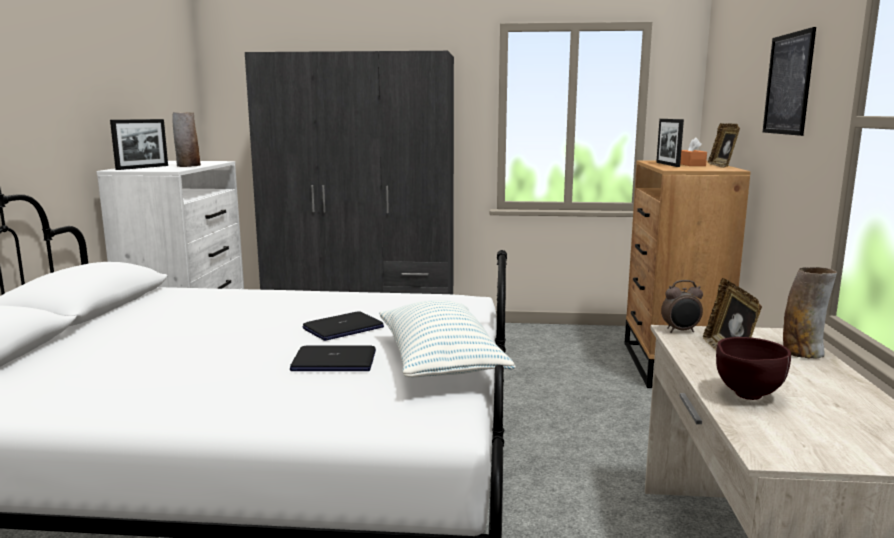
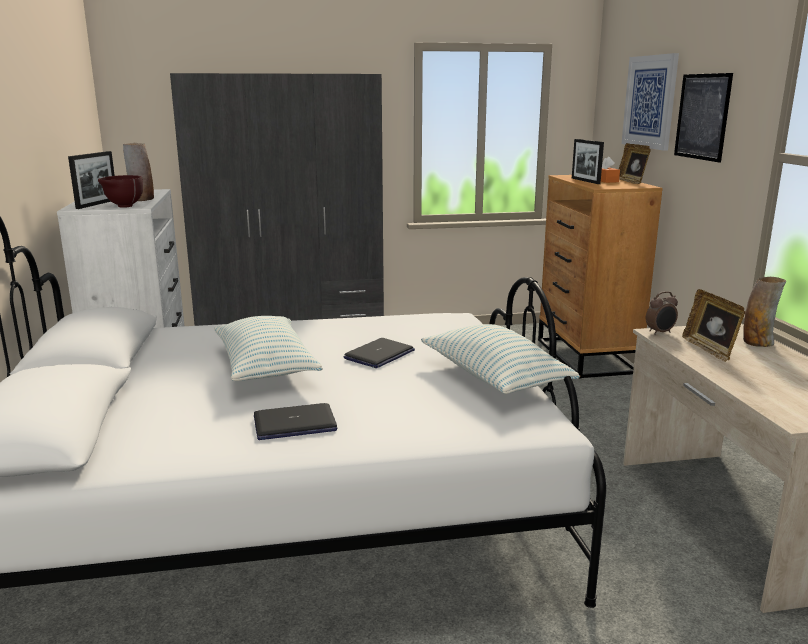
camera: 15 degrees left, 5 degrees up
laptop [290,345,376,371] -> laptop moved to [254,403,337,440]
brown bowl [716,337,791,400] -> brown bowl moved to [98,175,143,208]
none -> pillow [214,316,323,381]
none -> picture [622,53,679,151]

